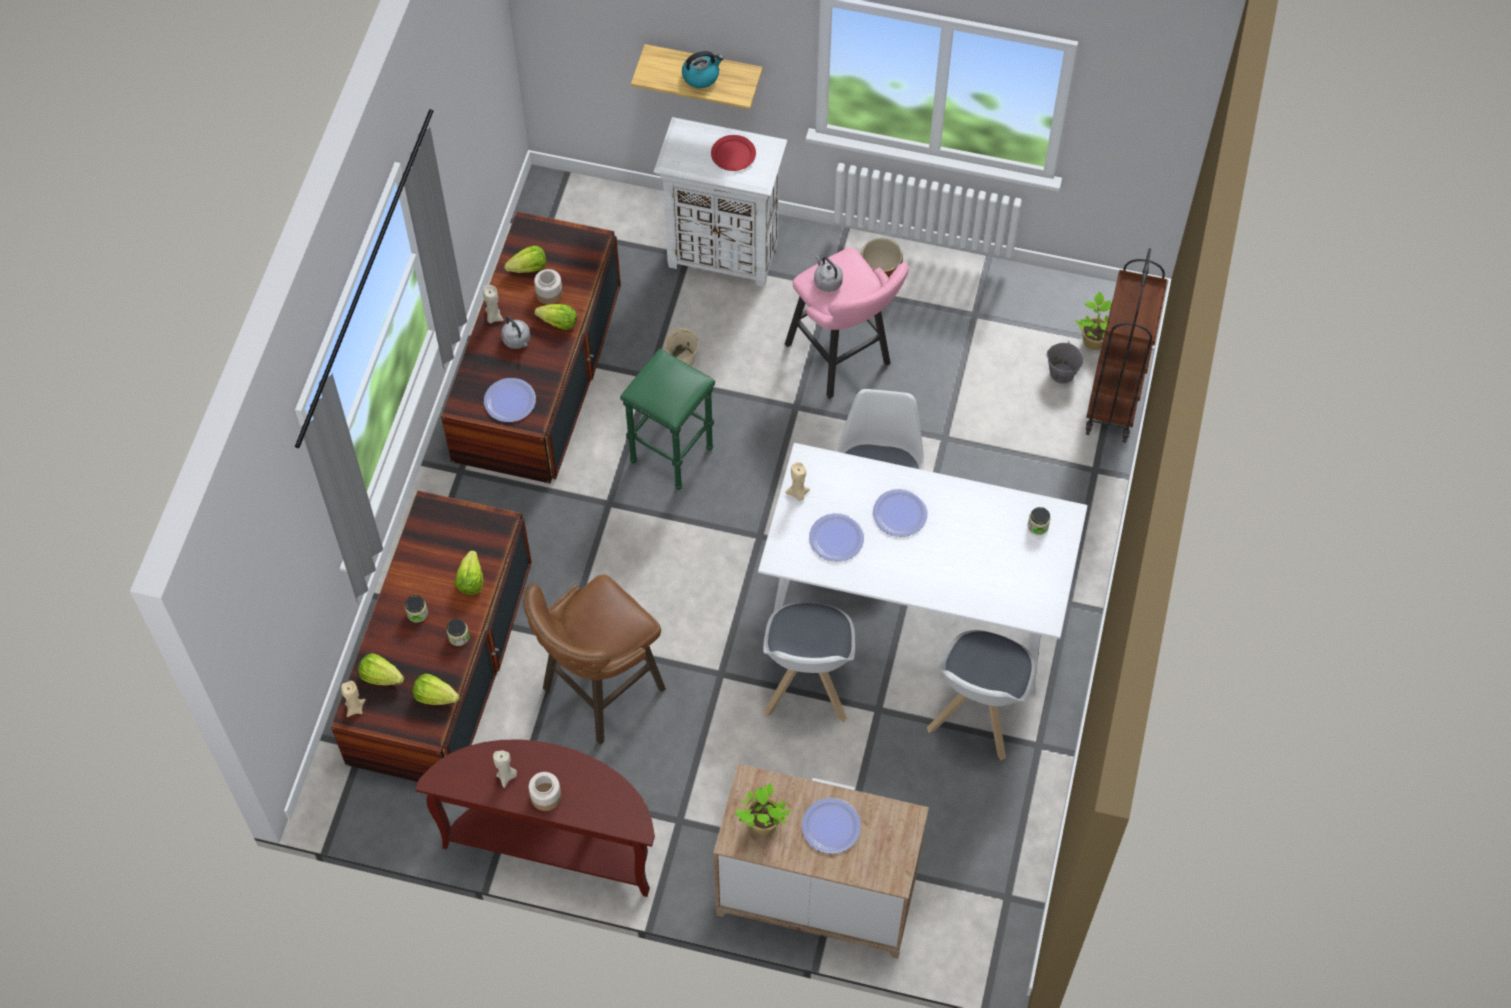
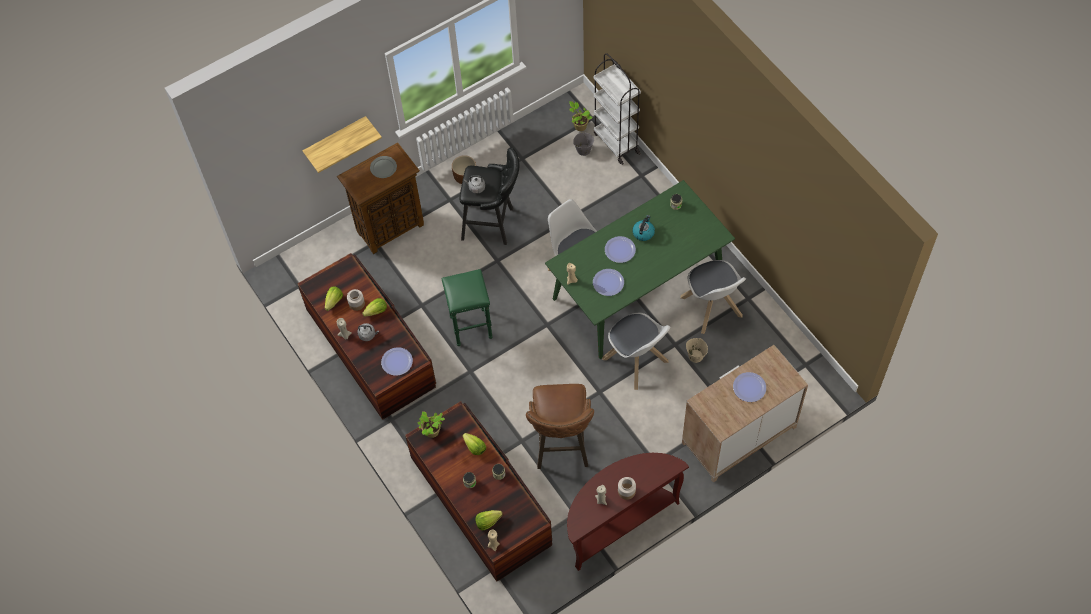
camera: 45 degrees left, 0 degrees up
lettuce [412,674,460,705] -> none
white cabinet [654,117,787,287] -> brown cabinet [337,142,424,254]
beige bucket [664,328,699,366] -> beige bucket moved to [686,338,708,363]
kettle [682,51,724,88] -> kettle moved to [632,215,655,241]
red plate [711,135,756,171] -> grey plate [370,156,397,178]
potted plant [735,783,790,835] -> potted plant moved to [417,411,445,438]
white dining table [758,443,1088,696] -> green dining table [545,180,735,359]
pink stool [785,248,909,399] -> black stool [459,147,519,245]
brown cart [1085,248,1168,443] -> white cart [593,53,641,165]

